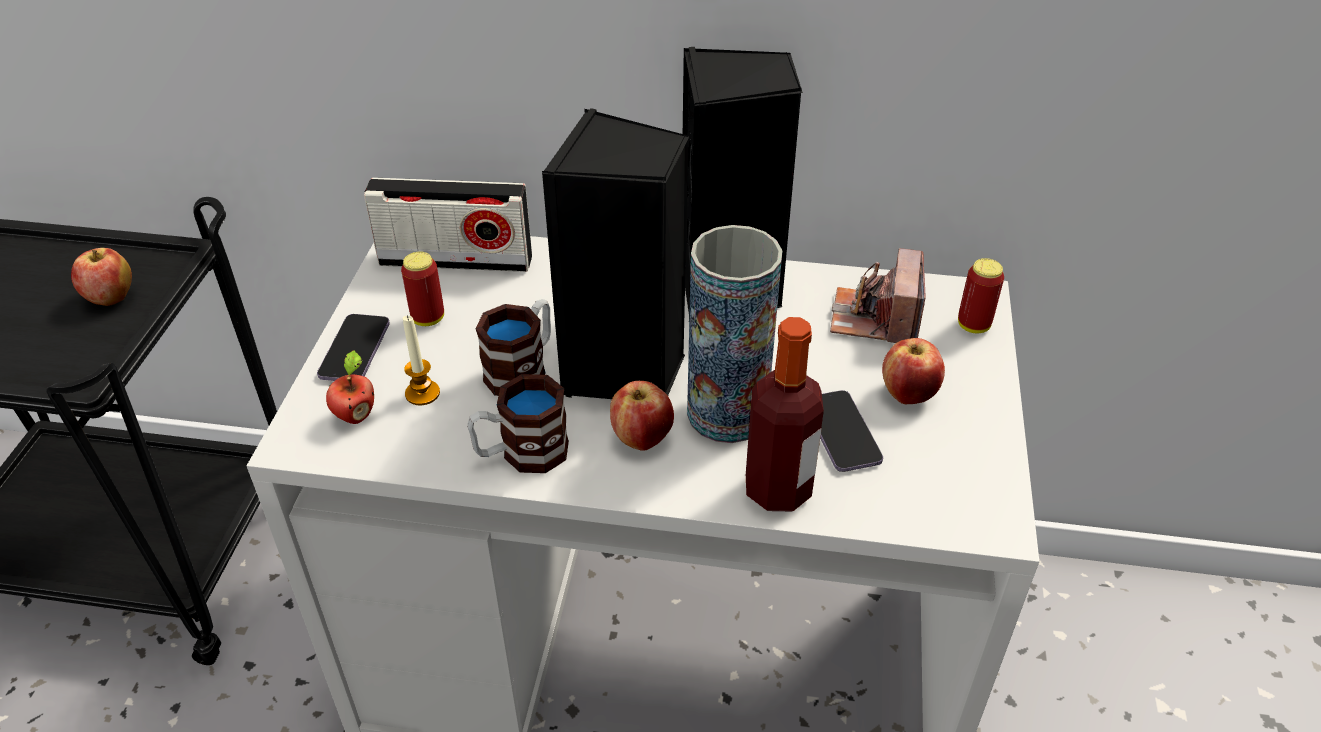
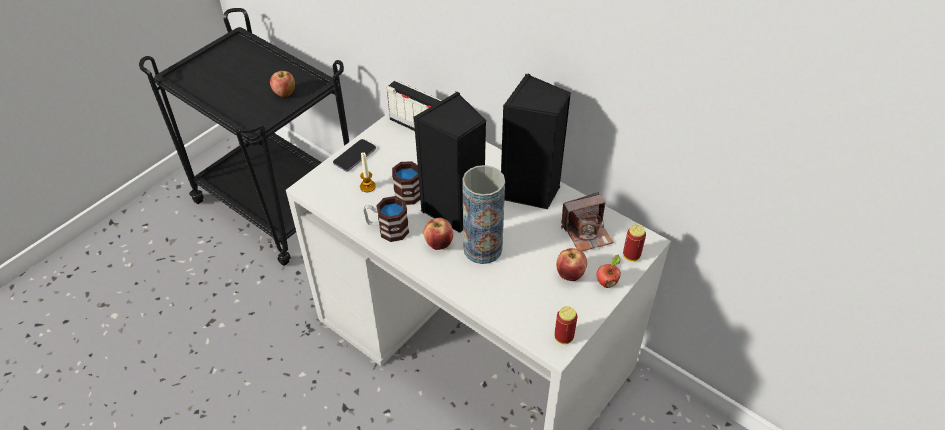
camera: 30 degrees right, 5 degrees up
apple [326,351,374,424] -> apple moved to [596,254,621,288]
can [401,251,444,326] -> can moved to [554,306,577,344]
bottle [746,317,824,511] -> none
phone [820,390,883,472] -> none
camera [830,248,926,343] -> camera turned 150 degrees counterclockwise [561,192,613,251]

